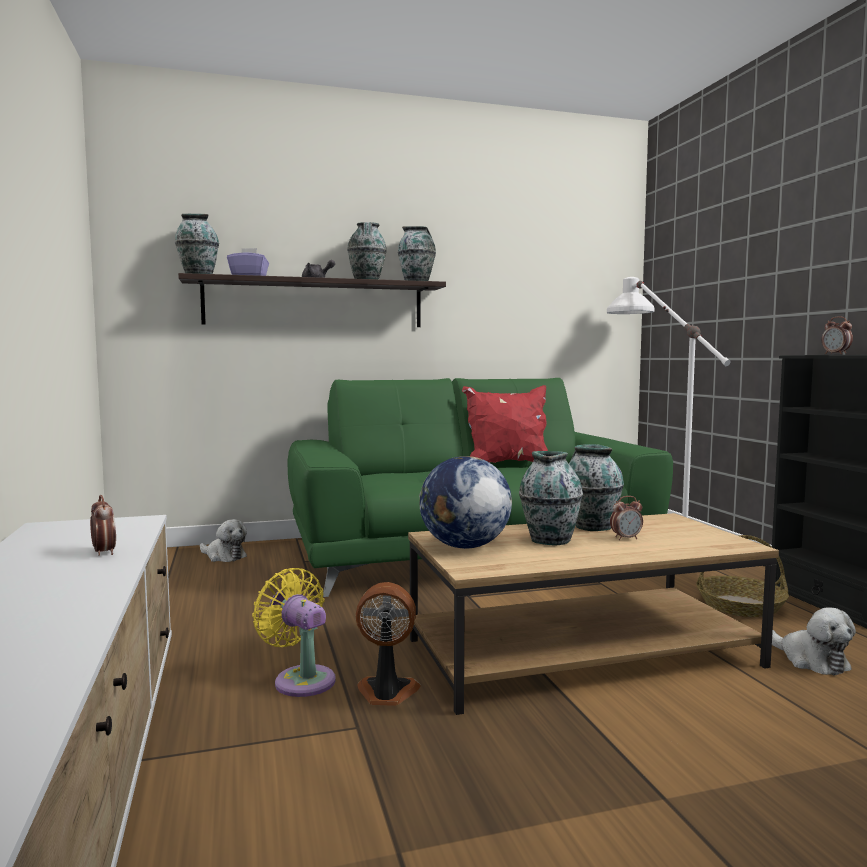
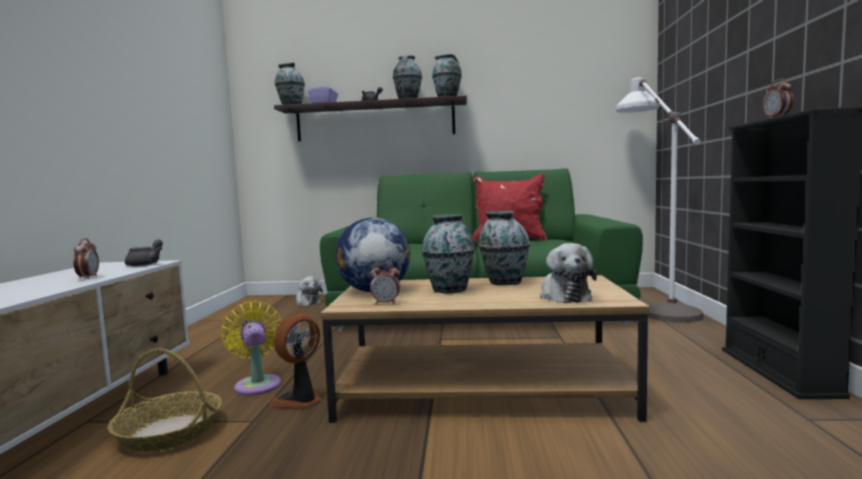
camera: 20 degrees right, 0 degrees up
fan [356,582,421,706] -> fan turned 75 degrees counterclockwise [270,313,321,408]
alarm clock [610,496,643,540] -> alarm clock moved to [370,263,400,304]
basket [696,535,789,617] -> basket moved to [107,348,222,452]
plush toy [772,608,856,676] -> plush toy moved to [540,243,597,303]
none -> grey teapot [125,239,163,266]

